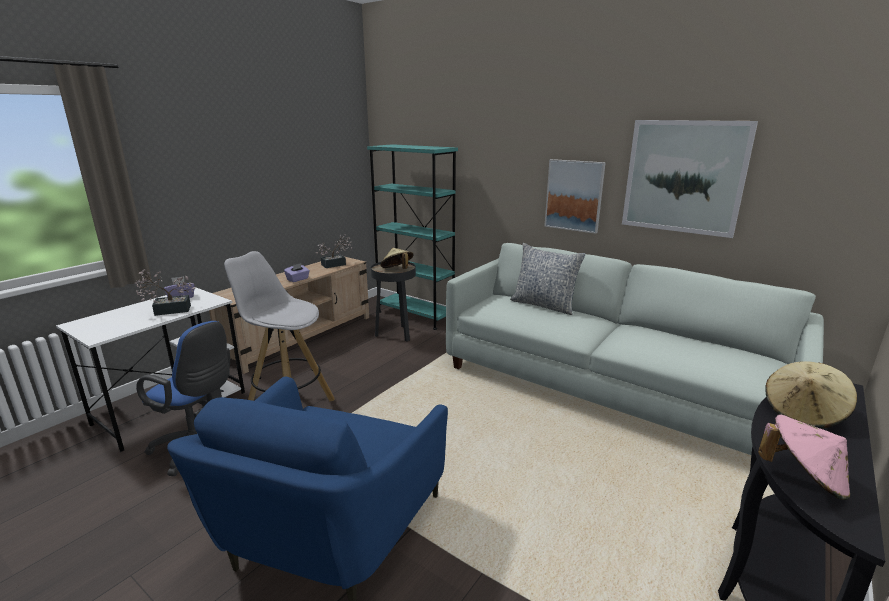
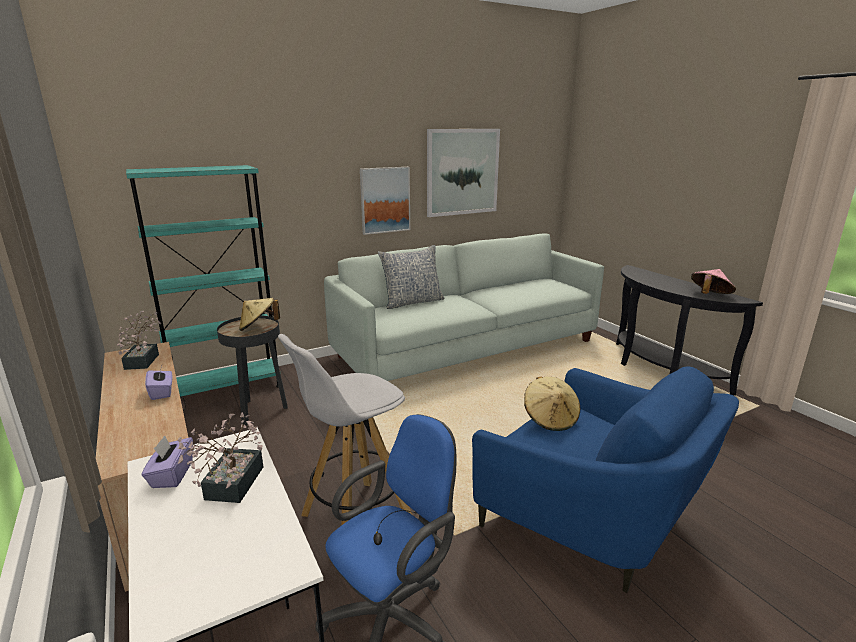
camera: 65 degrees left, 0 degrees up
beige hat [765,361,857,429] -> beige hat moved to [524,377,580,431]

